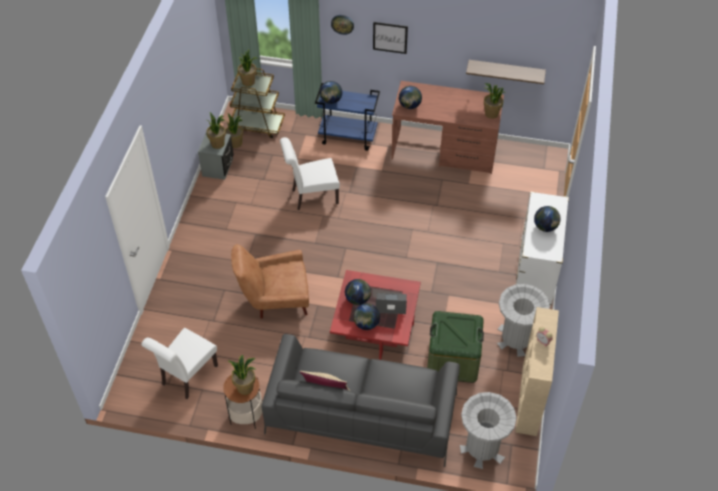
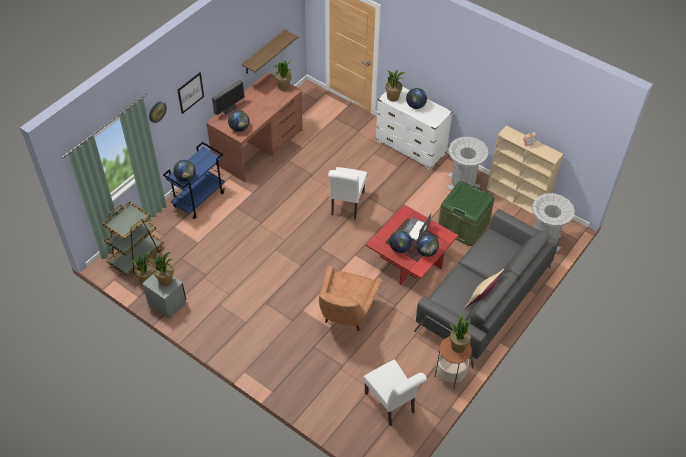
camera: 65 degrees left, 0 degrees up
potted plant [238,49,258,87] -> potted plant moved to [385,70,406,102]
white chair [280,137,340,210] -> white chair moved to [328,167,367,219]
none -> monitor [212,80,245,115]

